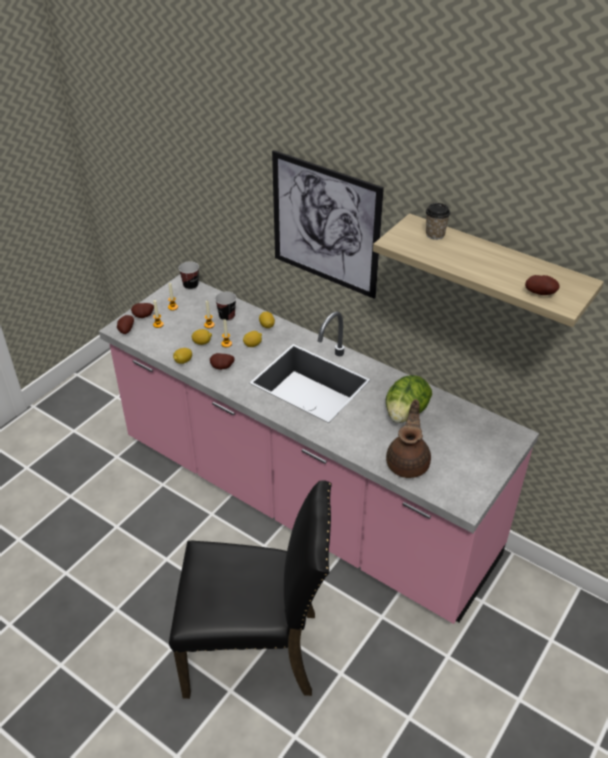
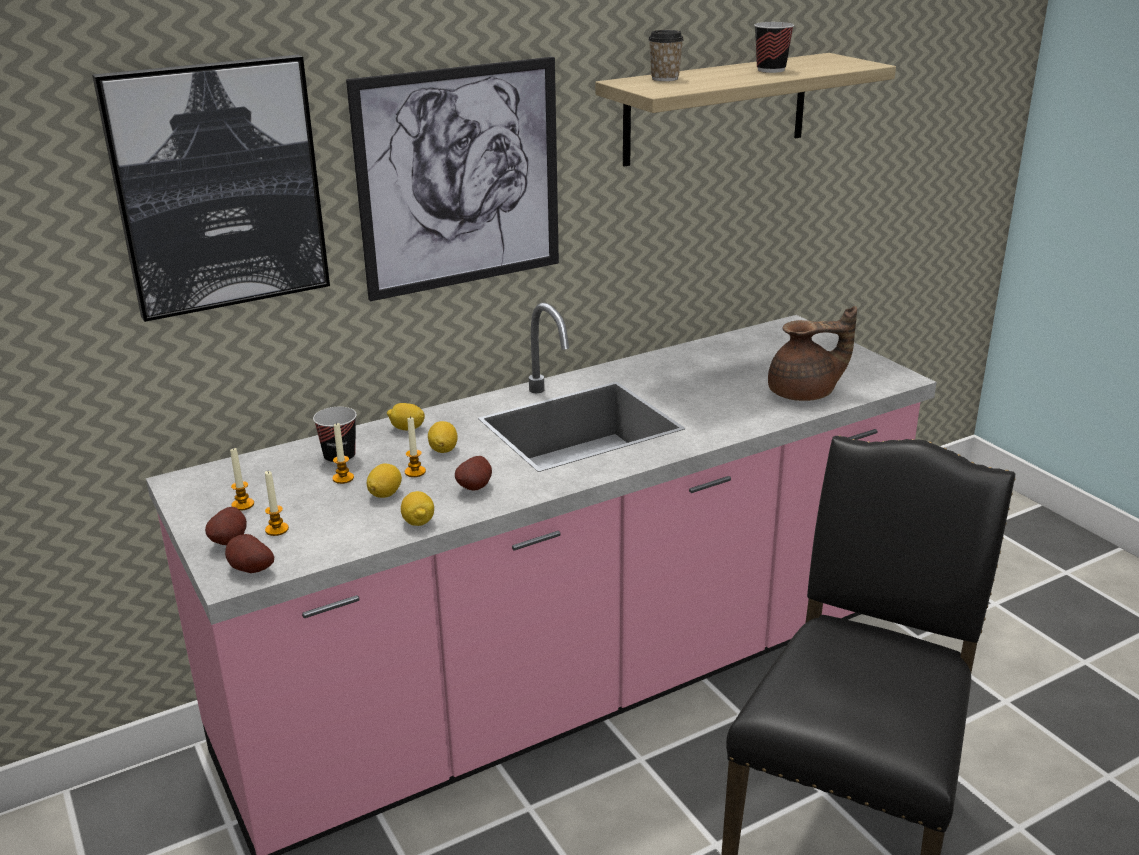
camera: 65 degrees left, 15 degrees down
cup [179,261,199,290] -> cup moved to [754,22,794,73]
lettuce [386,375,432,423] -> none
brown teapot [386,399,431,478] -> brown teapot turned 135 degrees clockwise [768,306,857,401]
potato [525,275,560,295] -> none
none -> picture [92,55,330,322]

